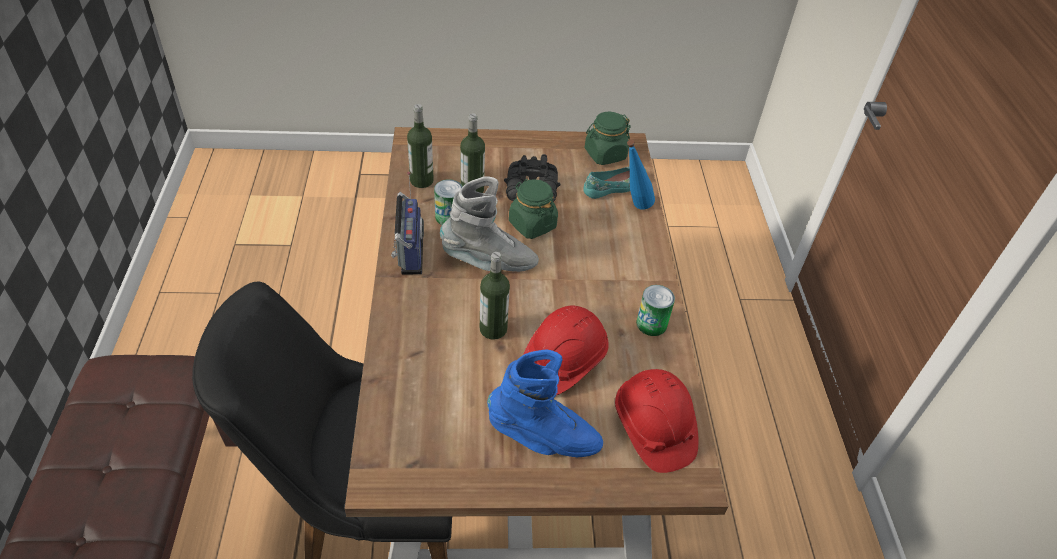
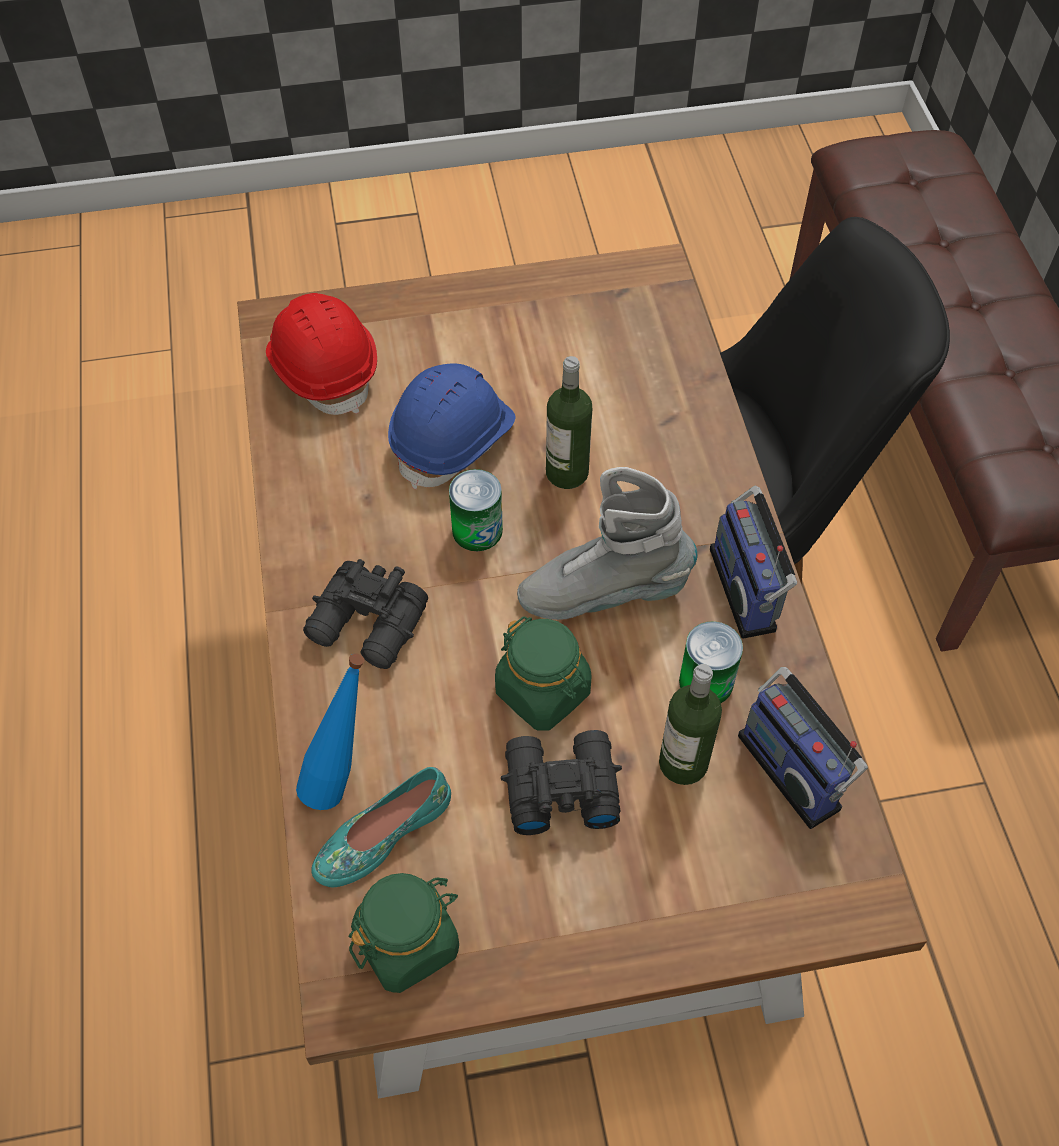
camera: 175 degrees right, 10 degrees up
bottle [407,104,434,188] -> radio [738,667,868,829]
blue boot [487,349,603,457] -> none
red hard hat [523,306,609,395] -> blue hard hat [388,363,516,489]
can [636,285,675,336] -> can moved to [449,469,503,551]
none -> black binoculars [303,559,428,669]

